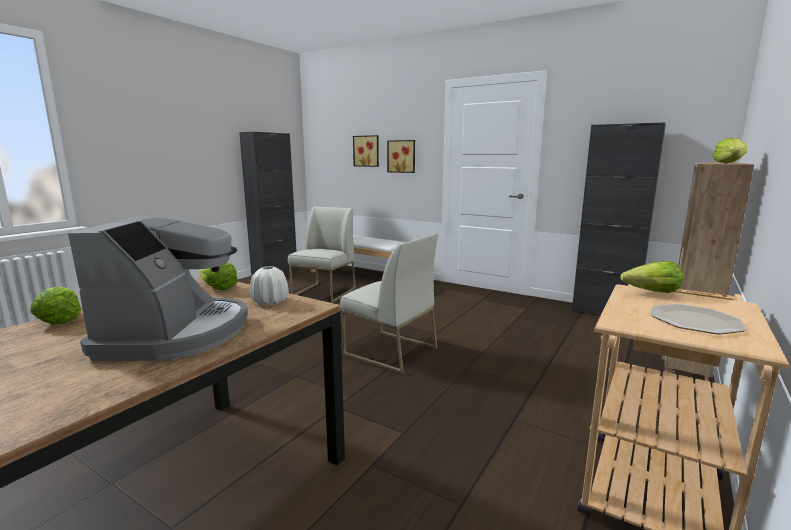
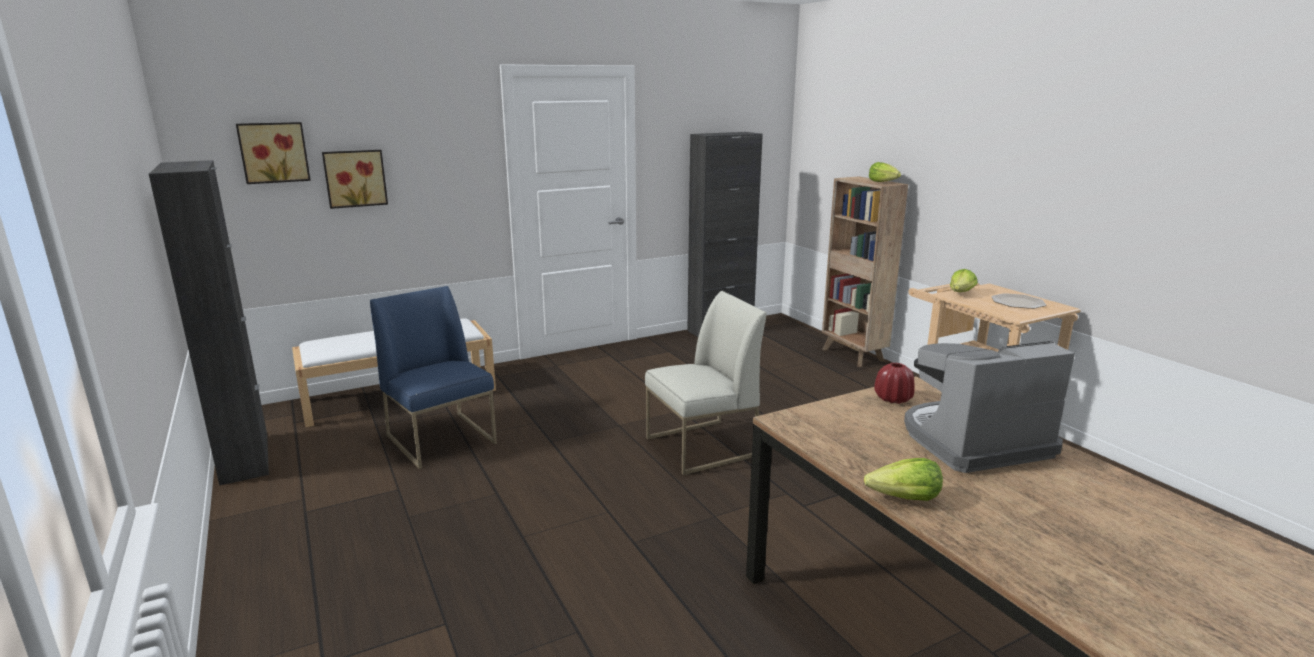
camera: 60 degrees left, 5 degrees up
coffee machine [68,215,248,361] -> coffee machine turned 45 degrees counterclockwise [904,341,1075,473]
lettuce [199,263,238,290] -> none
white vase [250,266,289,305] -> red vase [874,363,914,404]
white chair [288,207,356,303] -> blue chair [370,286,497,469]
picture [387,140,415,173] -> picture moved to [236,122,311,184]

